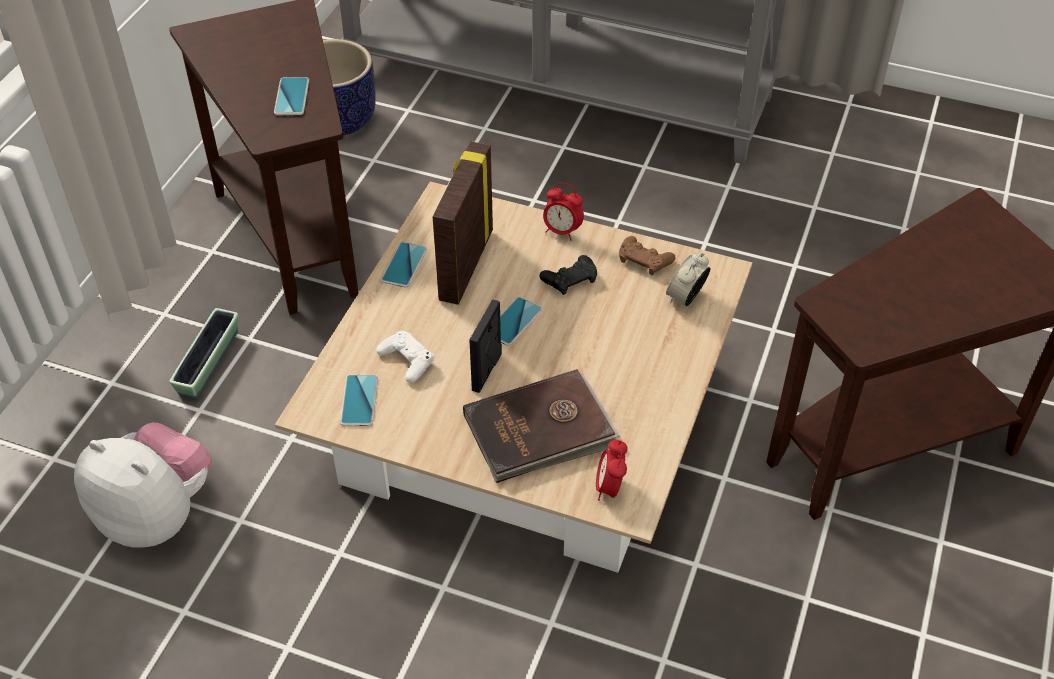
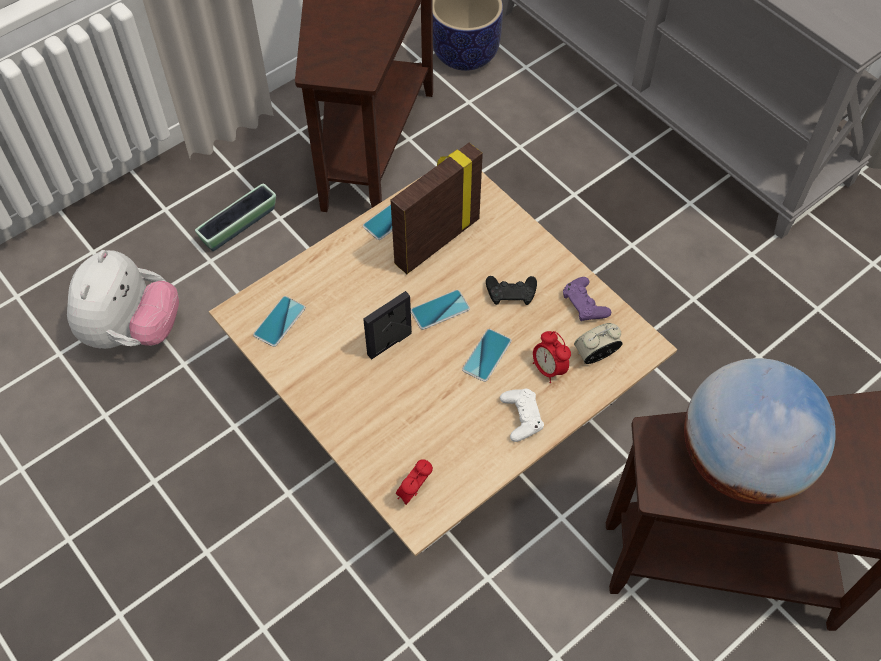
camera: 30 degrees right, 10 degrees up
plush toy [74,422,212,548] -> plush toy turned 45 degrees clockwise [67,250,179,349]
phone [274,77,309,115] -> phone moved to [462,329,512,382]
white game controller [376,331,434,383] -> white game controller moved to [500,389,544,442]
brown book [463,369,620,483] -> none
alarm clock [543,183,584,241] -> alarm clock moved to [533,331,571,383]
brown game controller [619,236,676,275] -> purple game controller [563,277,611,321]
none -> globe [684,358,836,504]

